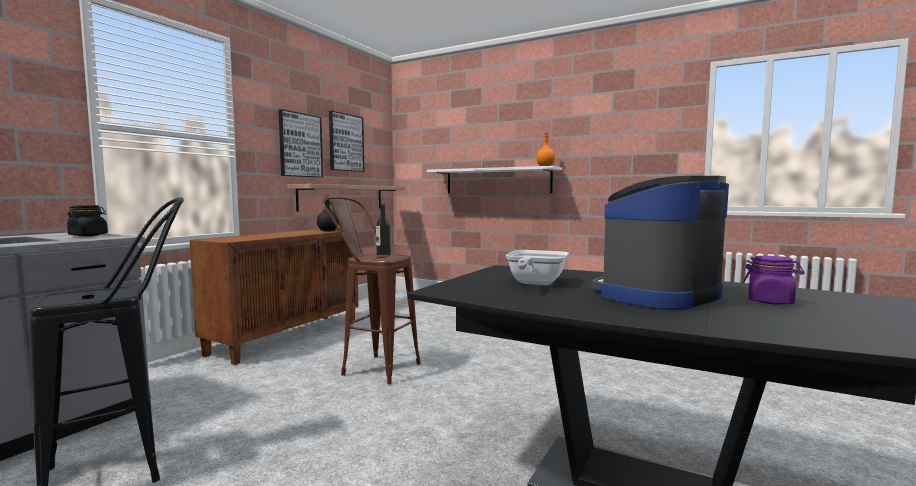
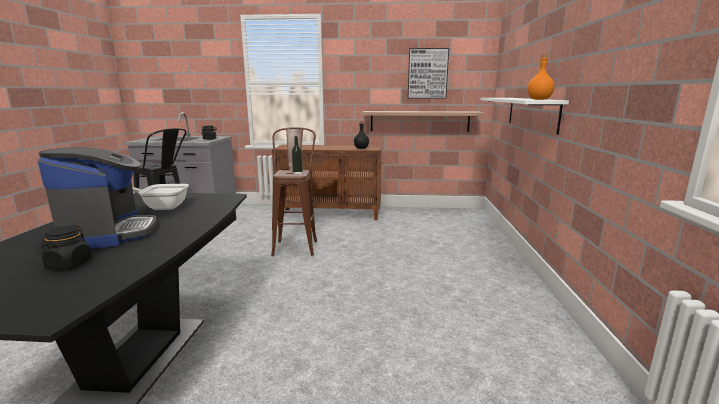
camera: 65 degrees right, 10 degrees up
picture [279,109,323,178] -> none
coffee machine [591,176,729,310] -> coffee machine turned 45 degrees clockwise [38,147,157,249]
purple jar [743,256,805,305] -> black jar [41,225,92,270]

